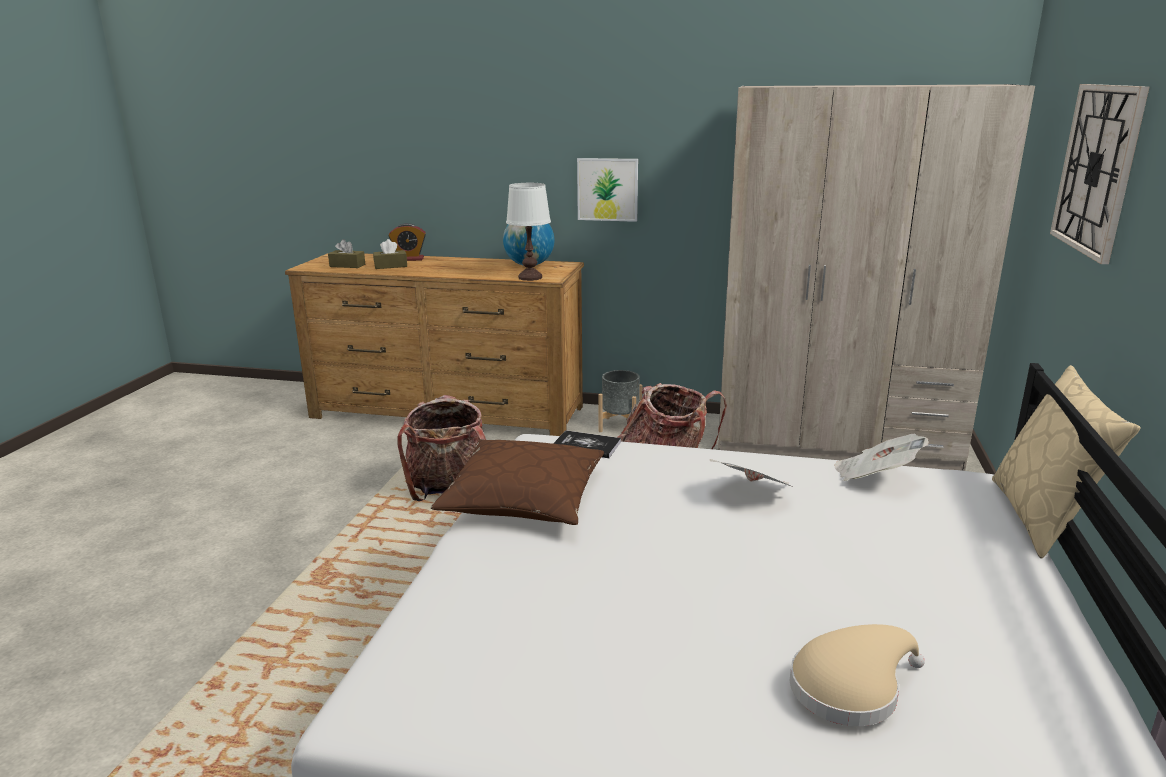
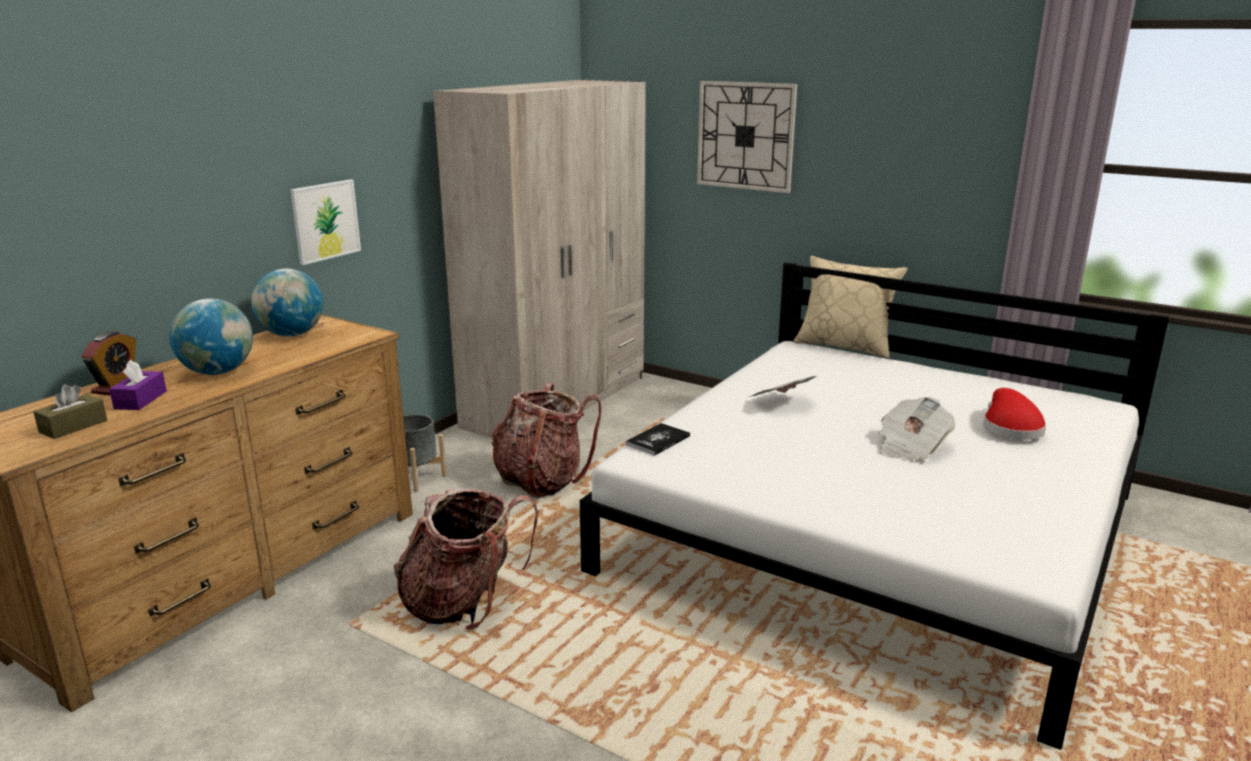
camera: 70 degrees left, 0 degrees up
brown tissue box [373,239,407,269] -> purple tissue box [109,360,167,410]
brown pillow [431,439,604,525] -> none
white table lamp [506,183,551,281] -> none
beige hat [789,624,925,726] -> red hat [983,388,1046,440]
newspaper [834,434,929,481] -> newspaper moved to [879,397,955,460]
none -> globe [169,298,253,375]

